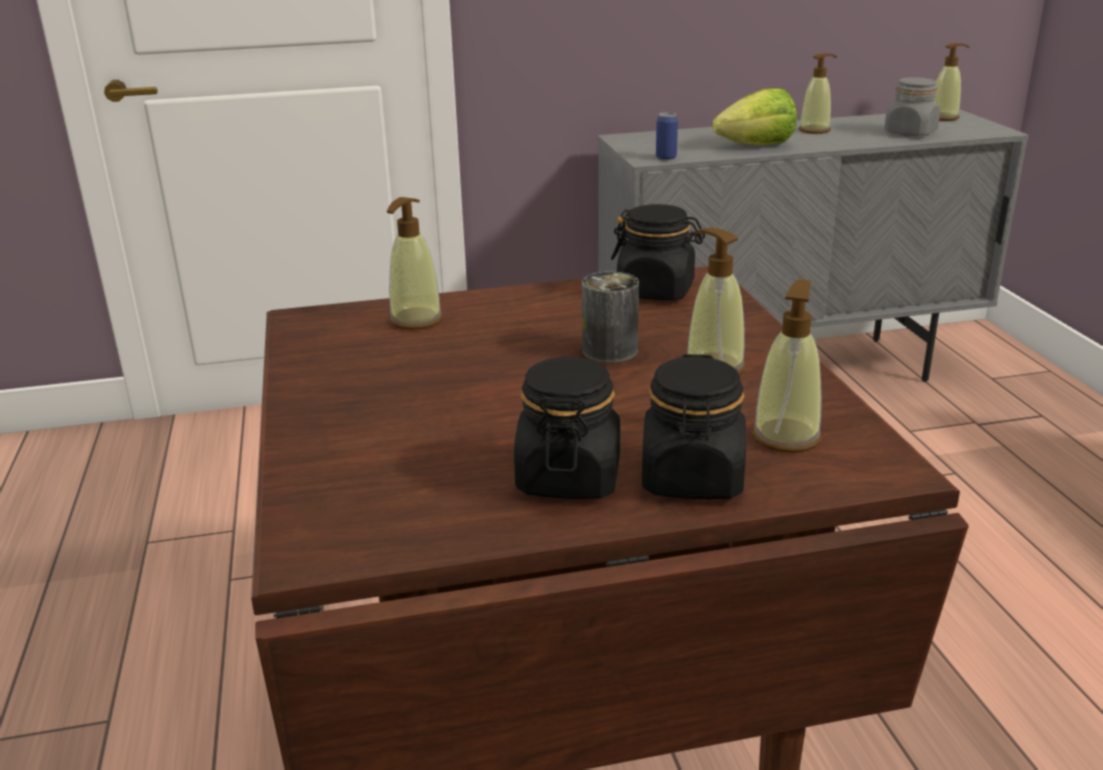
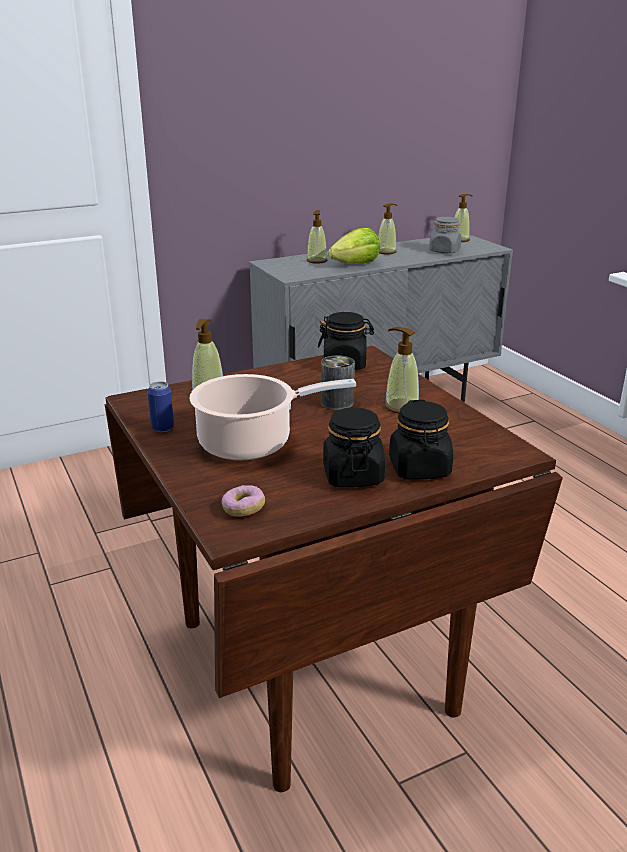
camera: 15 degrees left, 0 degrees up
can [656,112,678,160] -> can moved to [147,381,174,432]
soap dispenser [752,279,822,453] -> soap dispenser moved to [307,210,327,264]
none -> cooking pot [190,374,356,460]
none -> donut [222,485,265,517]

